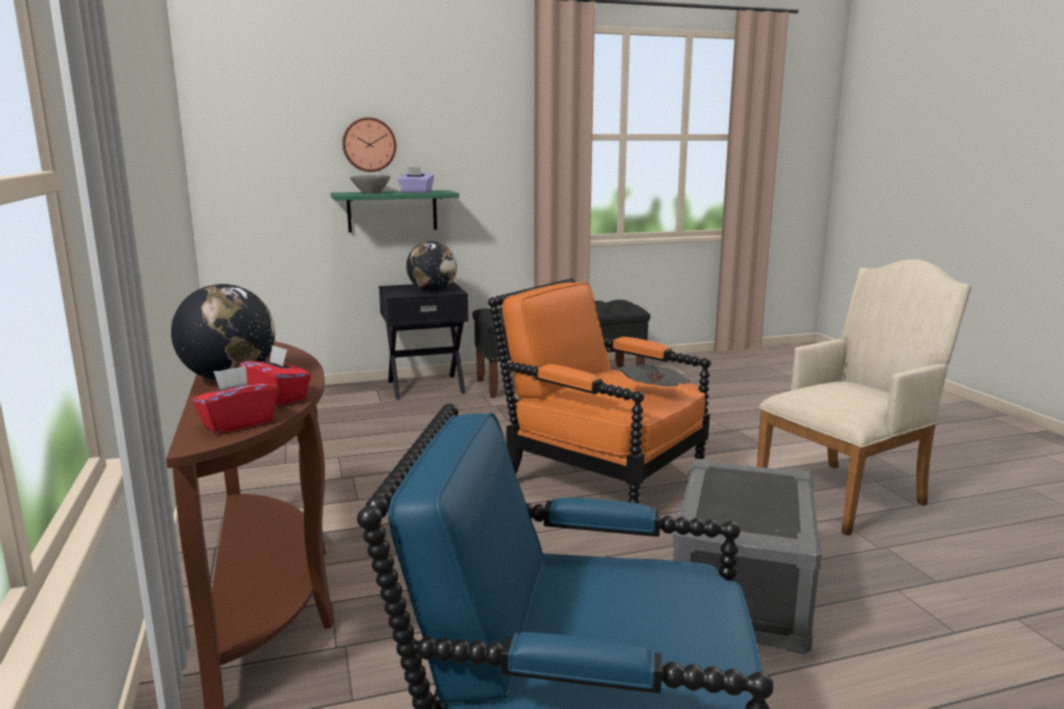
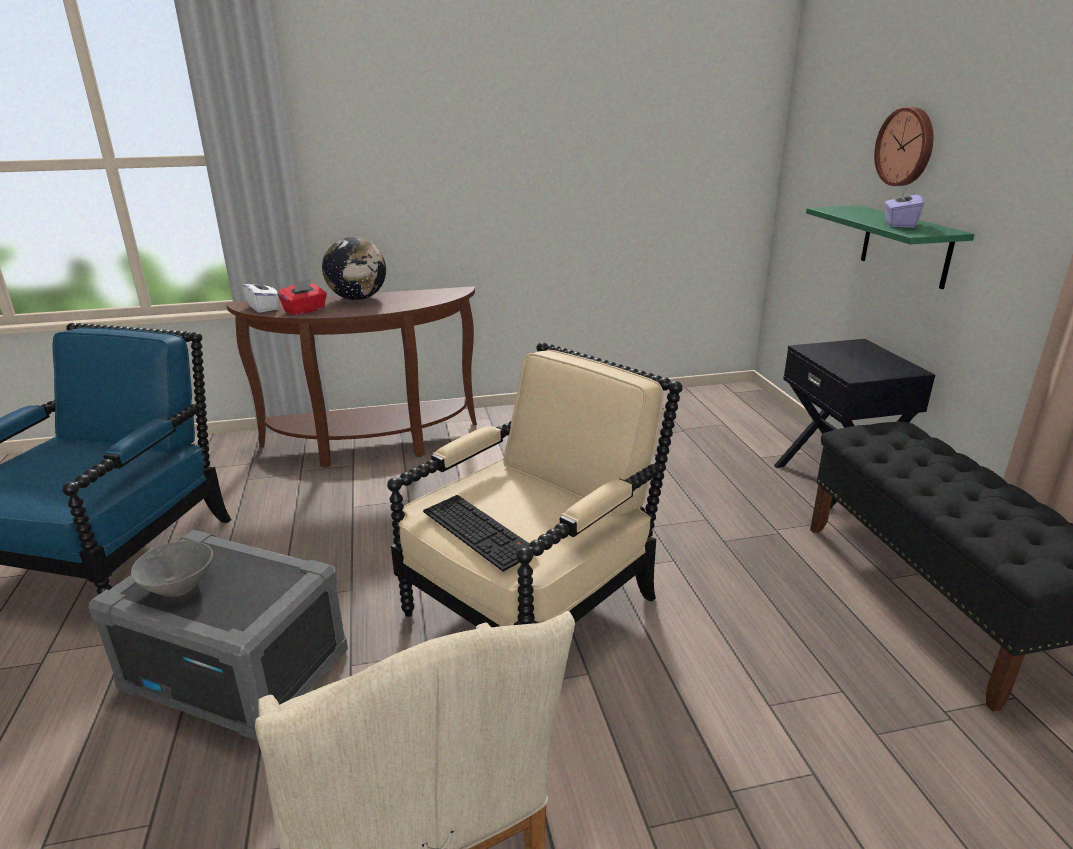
camera: 95 degrees right, 10 degrees up
red tissue box [192,365,278,434] -> white tissue box [242,276,279,313]
grey bowl [350,175,391,194] -> grey bowl moved to [131,541,213,597]
globe [406,241,457,292] -> none
orange armchair [488,279,711,504] -> beige armchair [387,342,683,627]
newspaper [617,365,689,387] -> keyboard [423,495,535,572]

